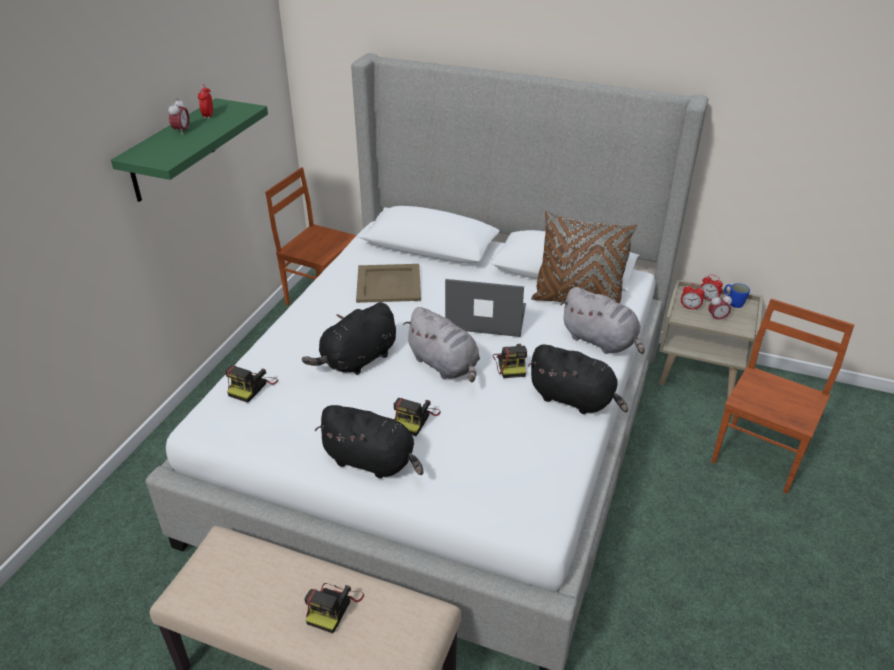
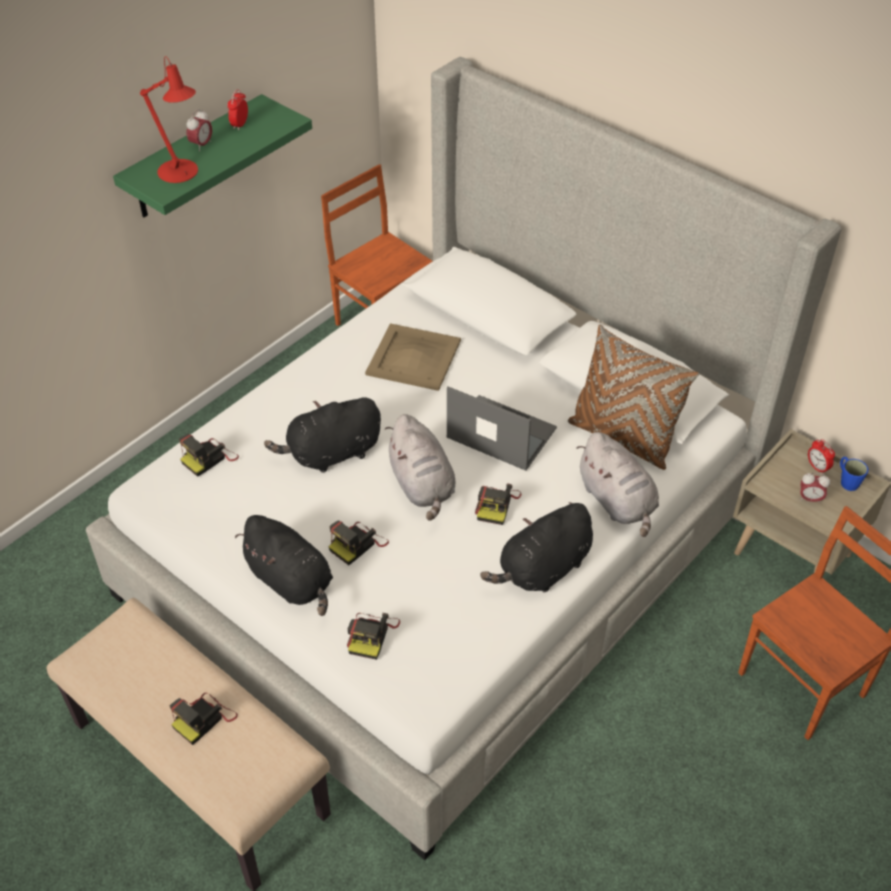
camera: 20 degrees right, 10 degrees up
black plush toy [528,344,628,414] -> black plush toy turned 90 degrees clockwise [480,502,593,592]
alarm clock [681,283,705,310] -> none
none -> red table lamp [140,56,198,183]
none -> camera [347,613,400,660]

